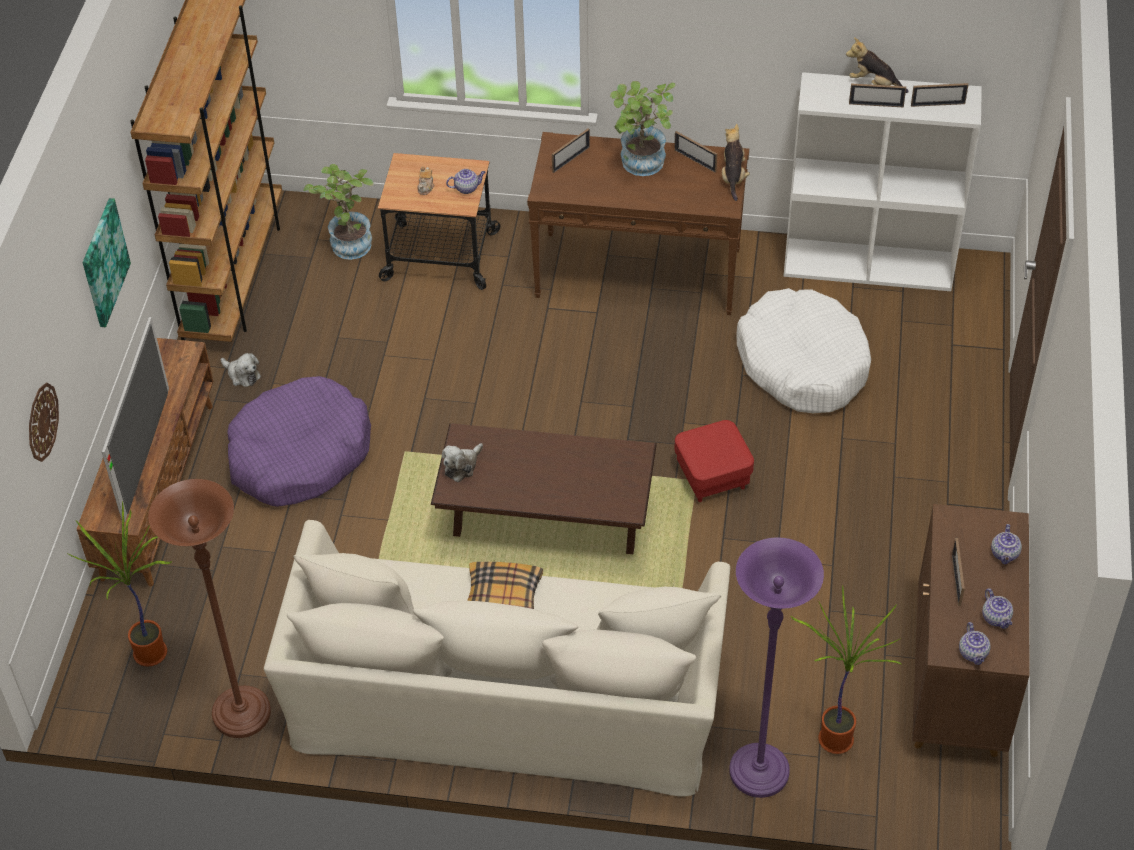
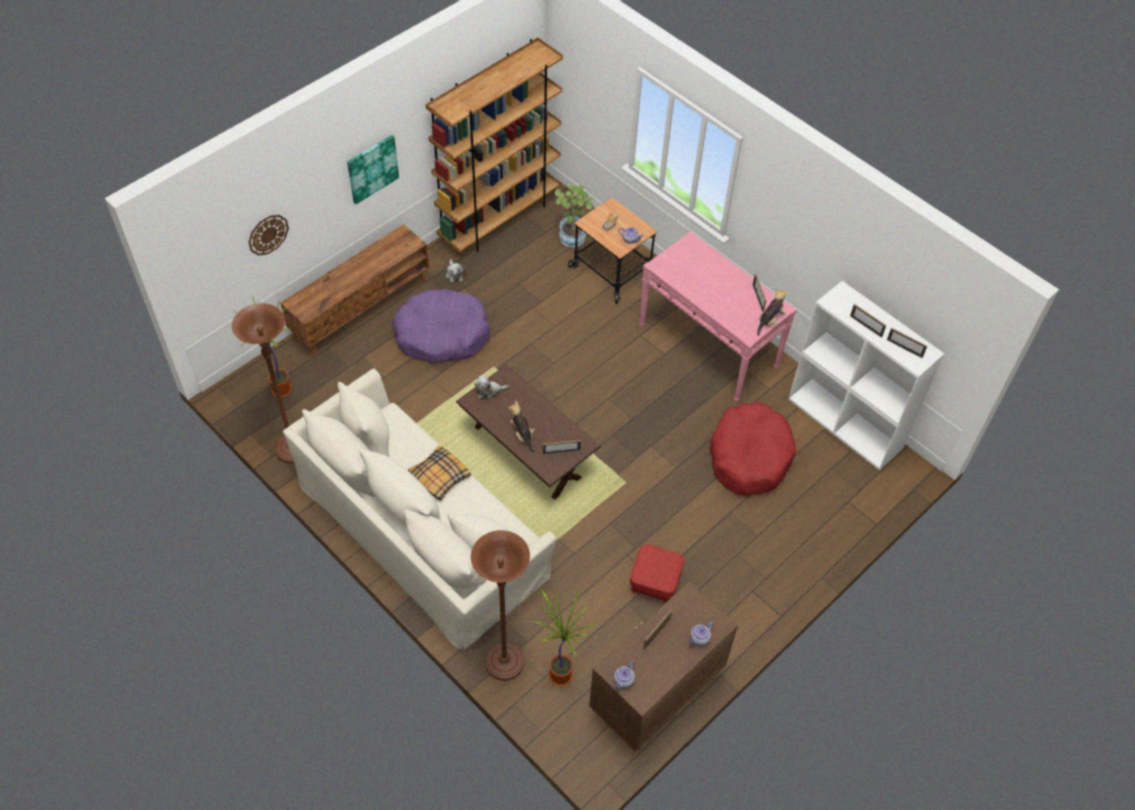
camera: 35 degrees right, 5 degrees up
television [102,317,169,522] -> none
brown console table [527,132,749,315] -> pink console table [640,231,797,402]
picture frame [552,128,590,173] -> picture frame moved to [543,440,581,455]
potted plant [610,81,675,176] -> none
red ottoman [674,420,754,502] -> red ottoman moved to [630,544,684,603]
purple floor lamp [729,537,824,798] -> brown floor lamp [471,530,530,681]
white dog bed [737,288,871,413] -> red dog bed [710,401,796,496]
plush toy [846,37,909,93] -> plush toy moved to [508,401,535,452]
teapot [982,588,1013,629] -> none

